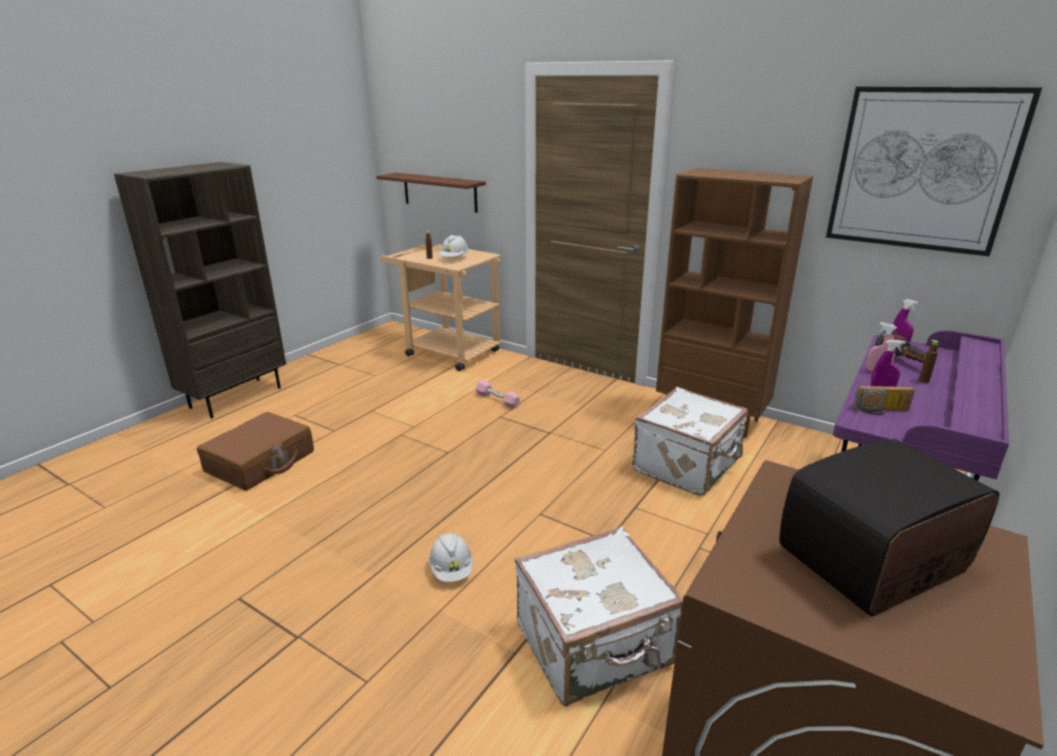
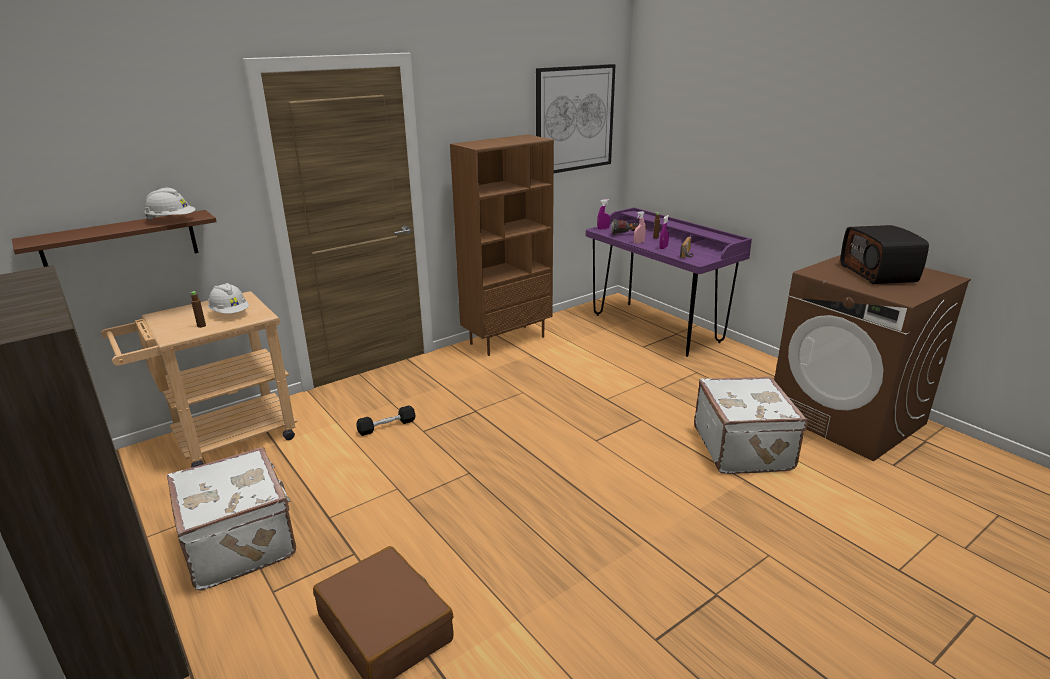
camera: 70 degrees left, 0 degrees up
white hard hat [429,533,473,582] -> white hard hat moved to [144,188,195,220]
pink dumbbell [476,380,520,408] -> black dumbbell [356,405,416,436]
white suitcase [632,387,748,496] -> white suitcase moved to [167,447,296,591]

